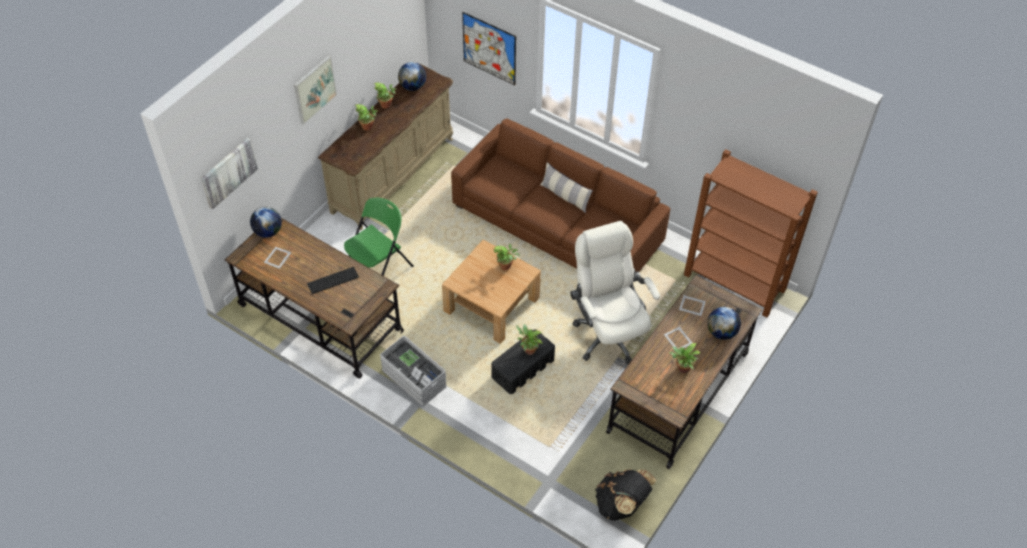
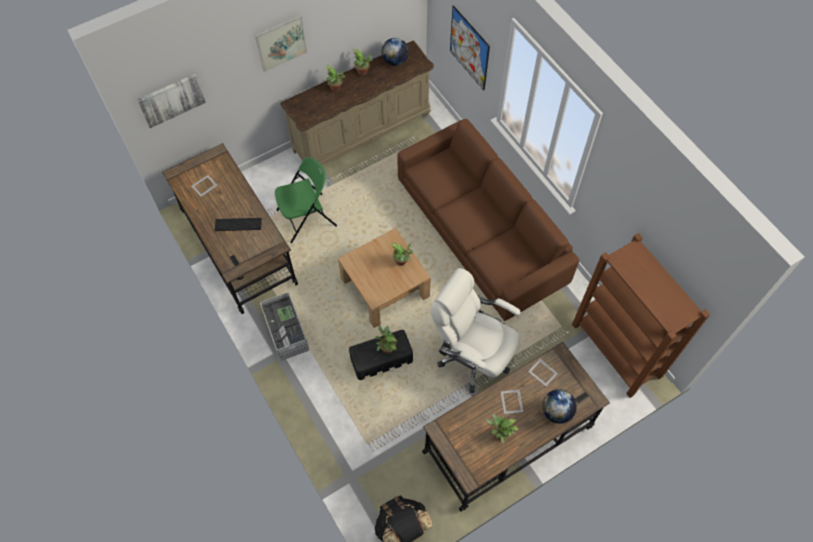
camera: 25 degrees right, 10 degrees up
globe [250,207,282,238] -> none
pillow [540,162,593,213] -> none
white office chair [570,221,660,365] -> white office chair turned 60 degrees counterclockwise [431,268,520,393]

